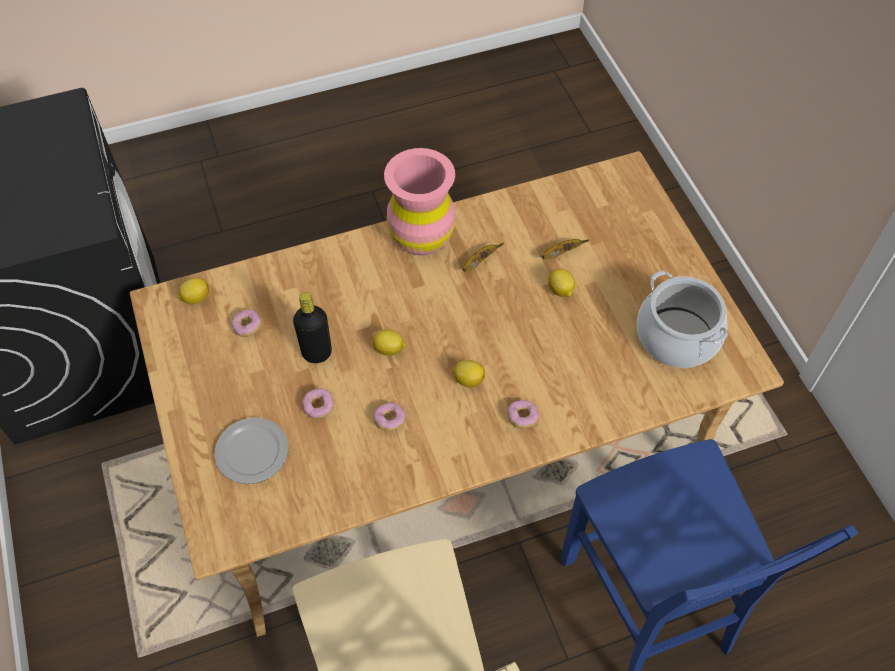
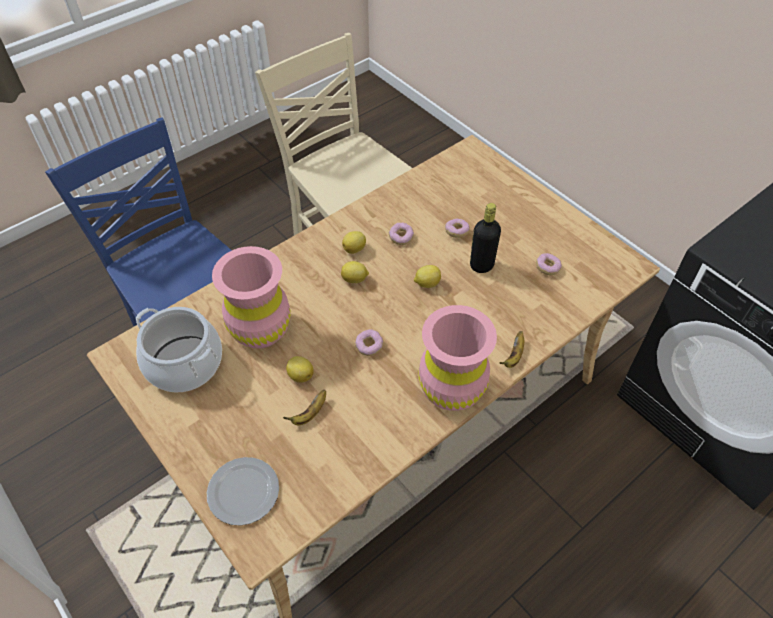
camera: 160 degrees right, 5 degrees down
lemon [178,278,209,304] -> lemon moved to [342,231,366,254]
plate [215,417,288,484] -> plate moved to [207,457,279,526]
banana [463,243,504,272] -> banana moved to [500,331,524,368]
donut [507,400,539,429] -> donut moved to [355,329,383,356]
none -> pink vase [212,246,290,348]

